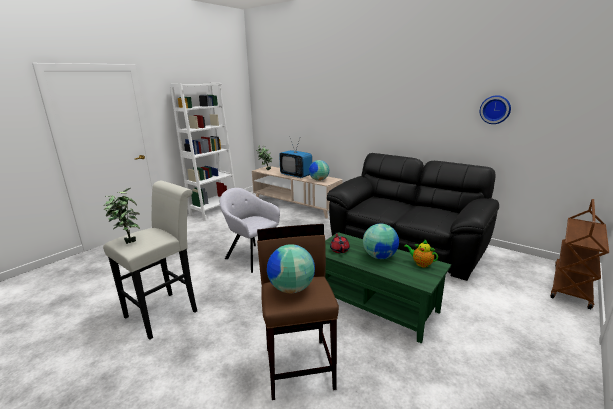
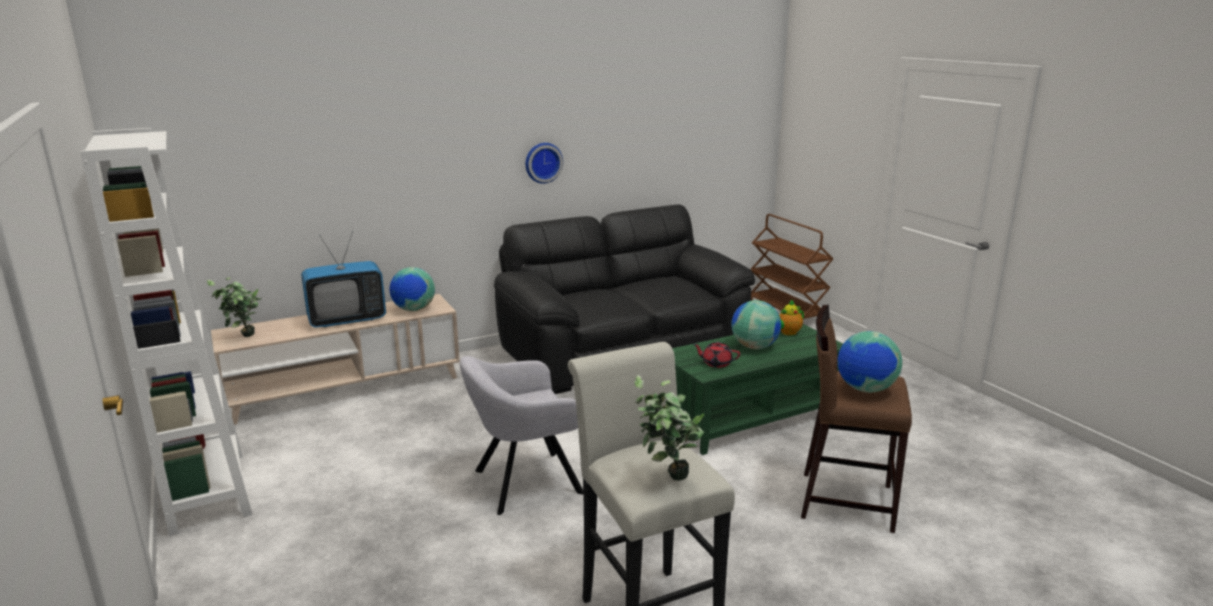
camera: 65 degrees left, 0 degrees up
wall clock [480,95,511,124] -> wall clock moved to [525,143,563,184]

